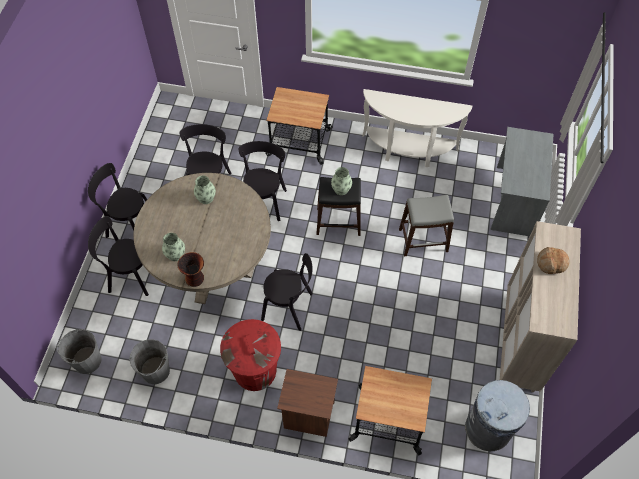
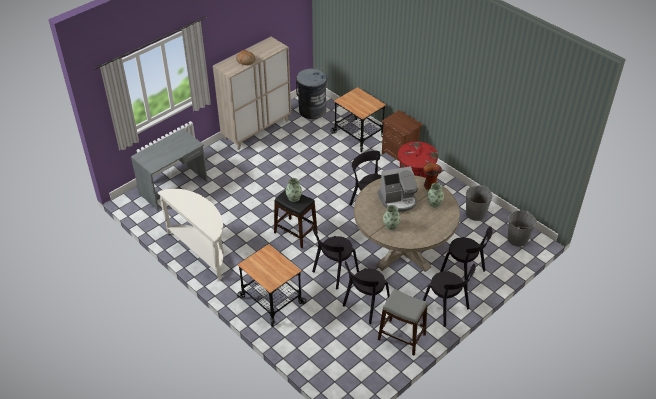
camera: 145 degrees left, 15 degrees down
grey stool [399,195,454,257] -> grey stool moved to [378,289,427,355]
none -> coffee machine [378,166,418,212]

